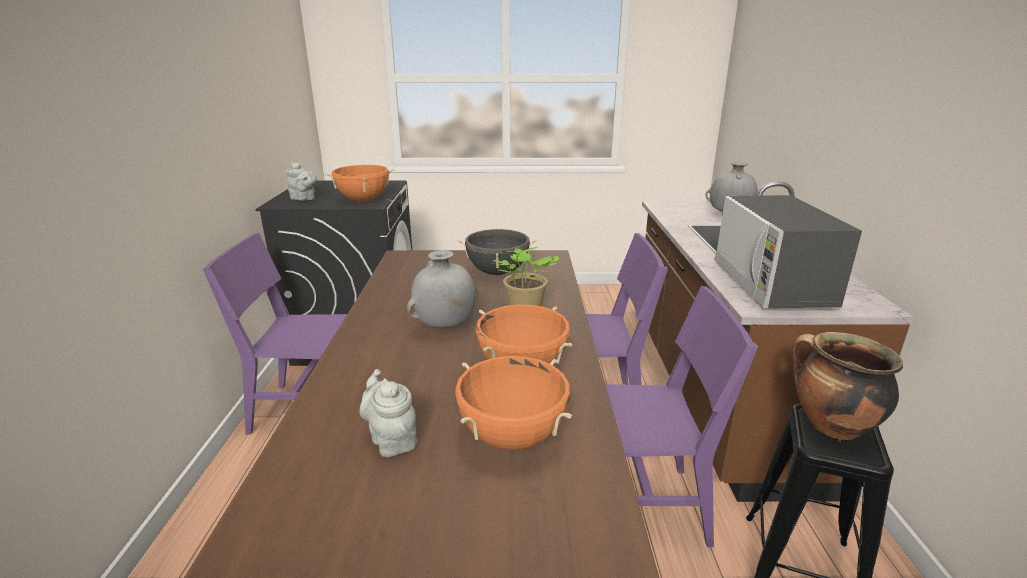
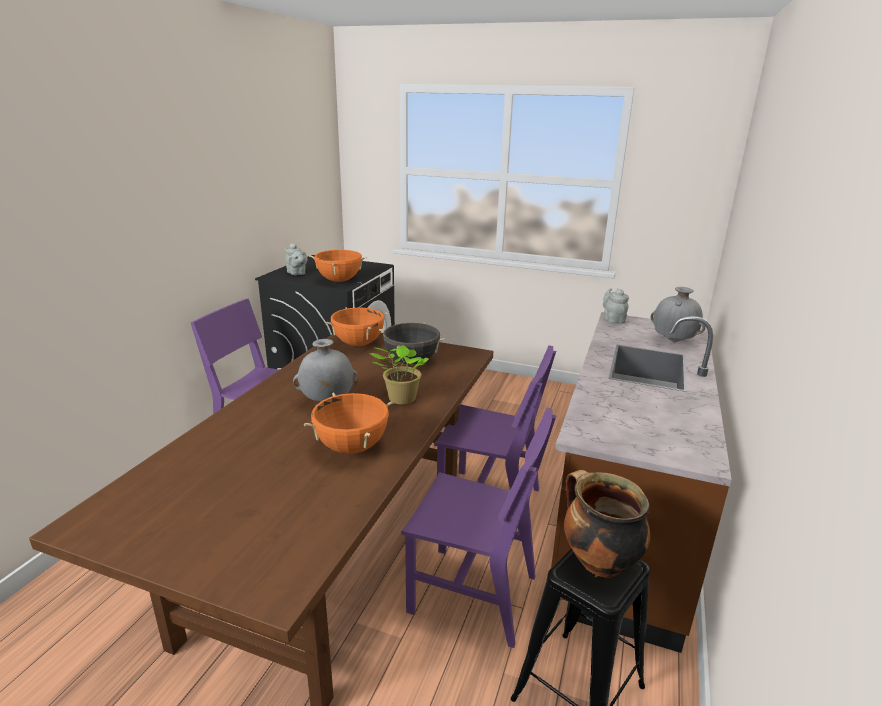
camera: 20 degrees right, 0 degrees up
grey teapot [359,369,417,457] -> grey teapot moved to [603,288,629,323]
orange cooking pot [455,356,572,450] -> orange cooking pot moved to [325,308,388,346]
microwave [714,195,862,308] -> none

